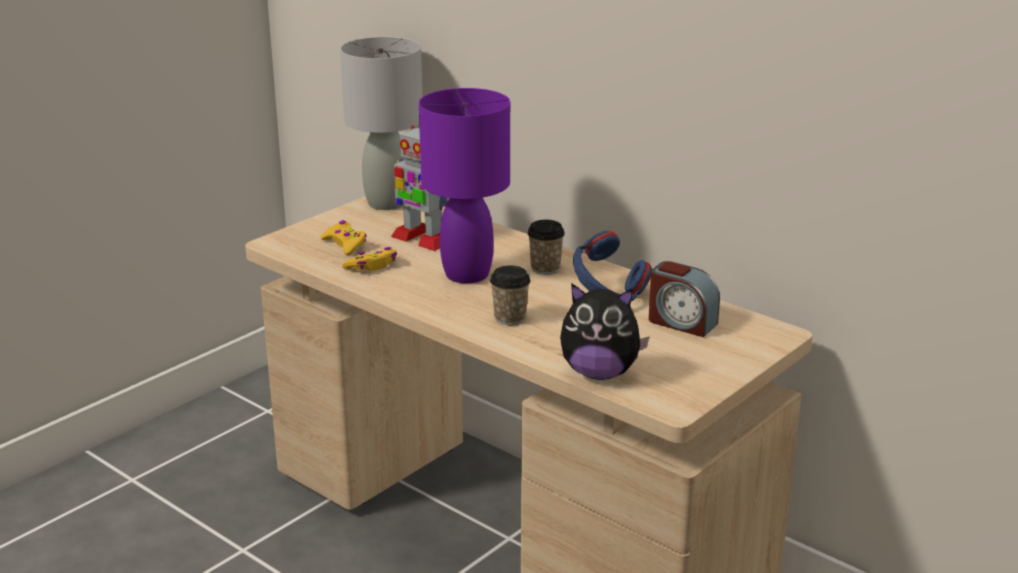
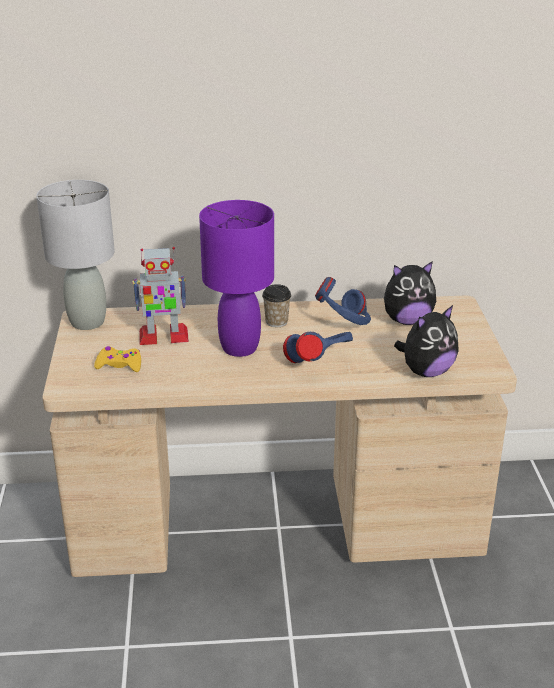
camera: 45 degrees left, 5 degrees up
yellow game controller [342,247,397,271] -> none
cup [490,265,531,325] -> blue headphones [283,332,353,363]
alarm clock [649,261,720,337] -> plush toy [384,261,436,325]

